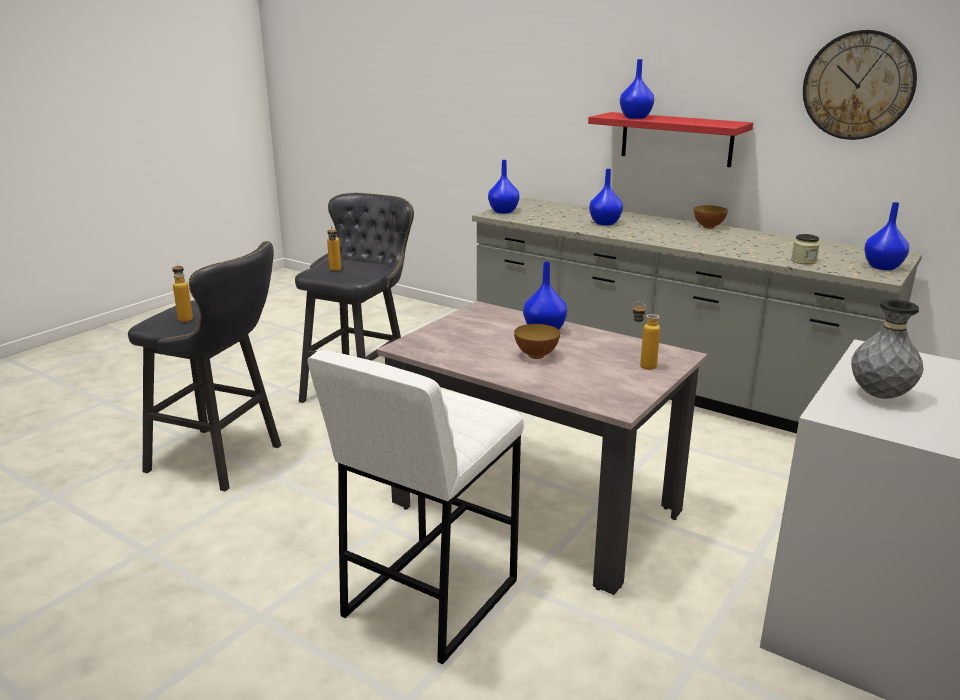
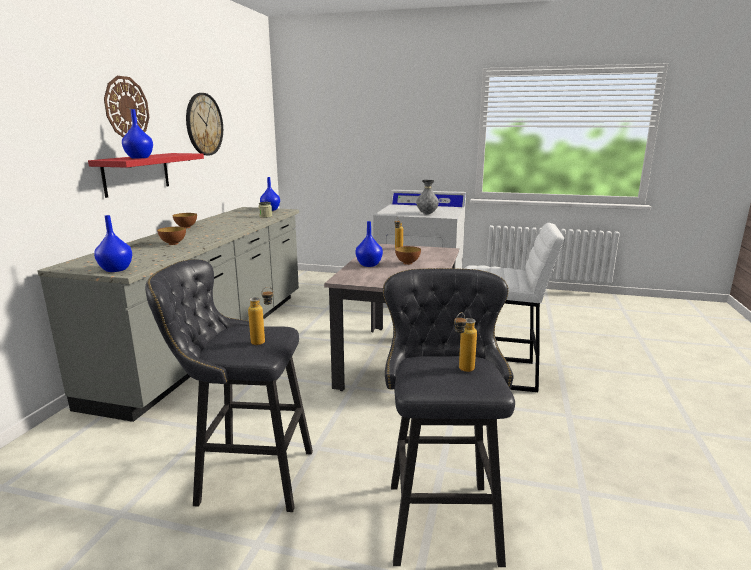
camera: 110 degrees left, 5 degrees down
blue vase [589,169,623,226] -> bowl [157,227,186,245]
none -> wall clock [104,76,149,137]

